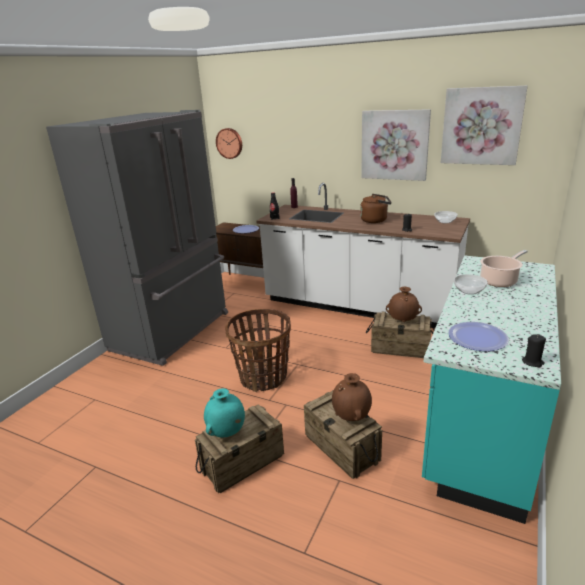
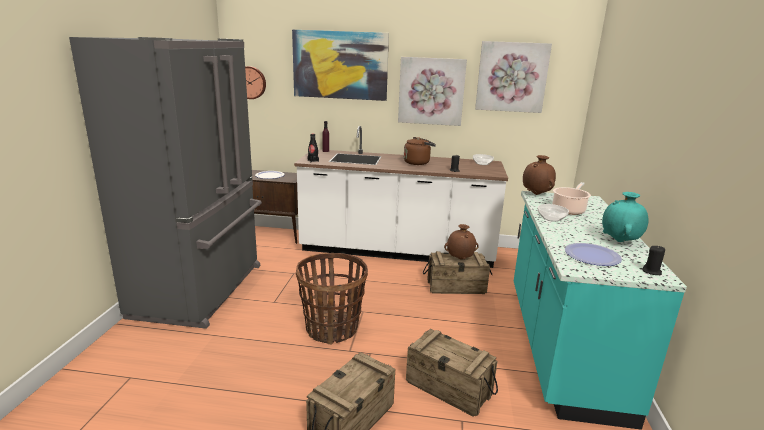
camera: 20 degrees left, 5 degrees down
turquoise vase [204,388,245,437] -> turquoise vase moved to [602,192,649,242]
brown vase [332,373,372,421] -> brown vase moved to [523,155,556,195]
none -> picture [292,30,389,101]

